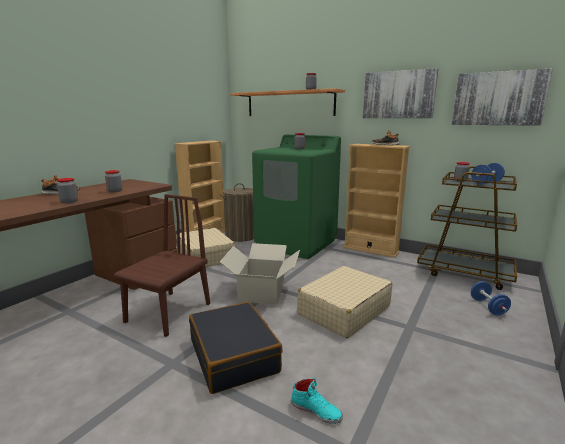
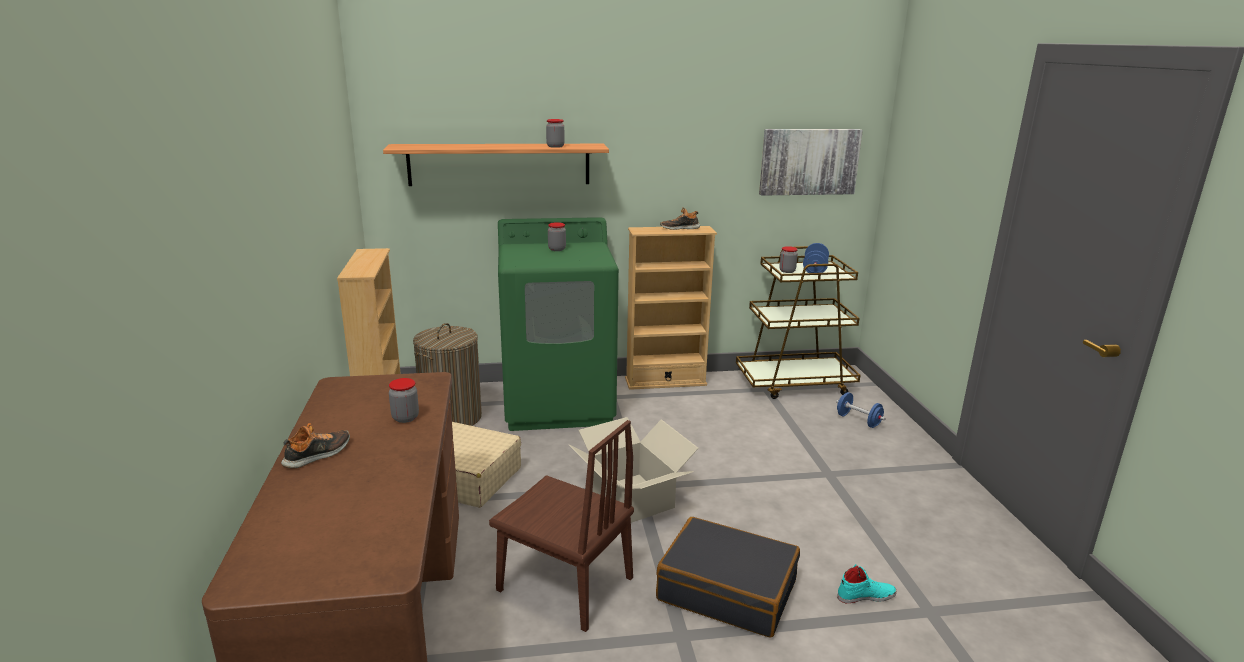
camera: 40 degrees left, 5 degrees up
jar [57,178,78,204] -> none
brown chair [114,194,210,337] -> brown chair turned 135 degrees clockwise [489,420,634,632]
beige suitcase [297,266,392,338] -> none
picture [363,68,438,118] -> none

